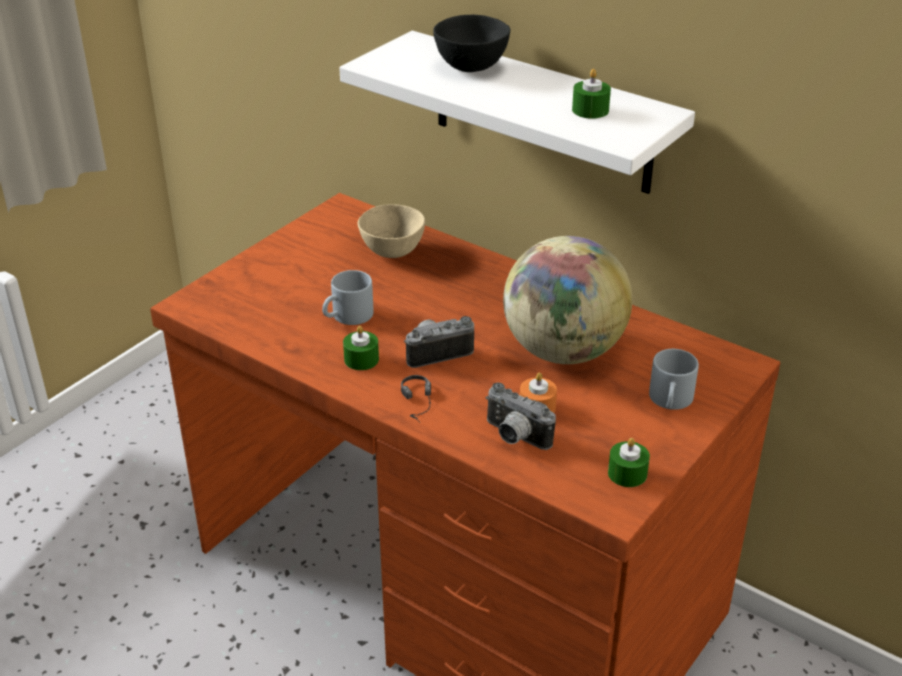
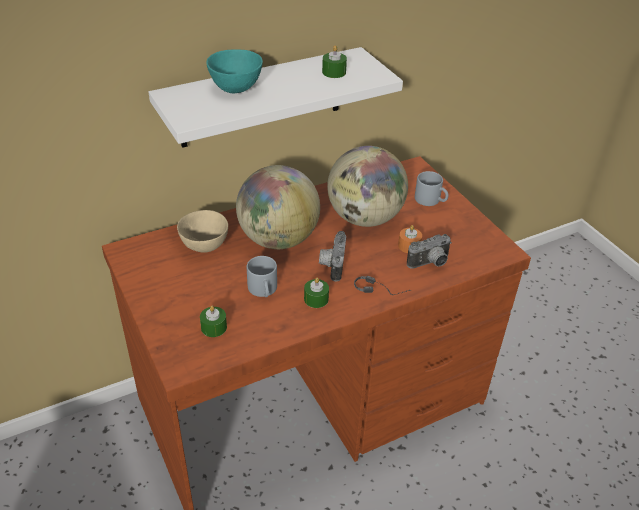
camera: 65 degrees left, 5 degrees up
black bowl [433,15,511,72] -> turquoise bowl [206,50,263,93]
green candle [608,438,650,487] -> green candle moved to [200,306,227,337]
none -> globe [236,165,320,249]

